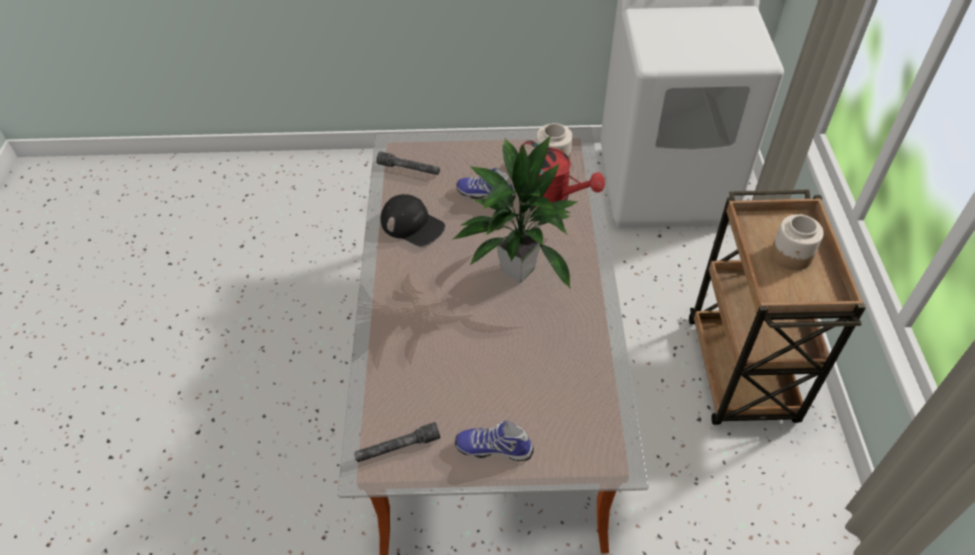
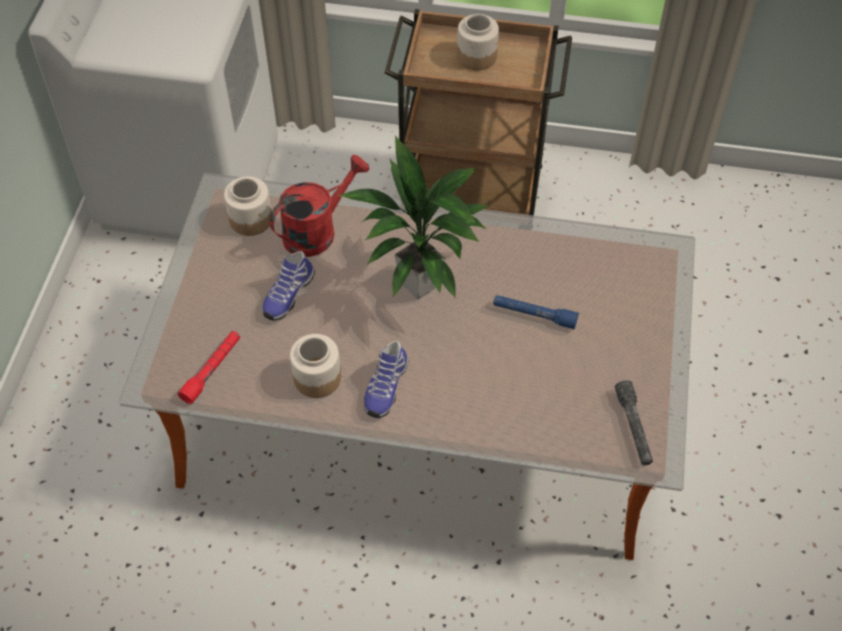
camera: 80 degrees left, 5 degrees up
grey flashlight [377,151,440,175] -> red flashlight [178,331,240,404]
black cap [381,194,445,246] -> jar [290,334,341,398]
shoe [455,420,534,461] -> shoe moved to [364,340,408,418]
none -> blue flashlight [493,295,579,329]

